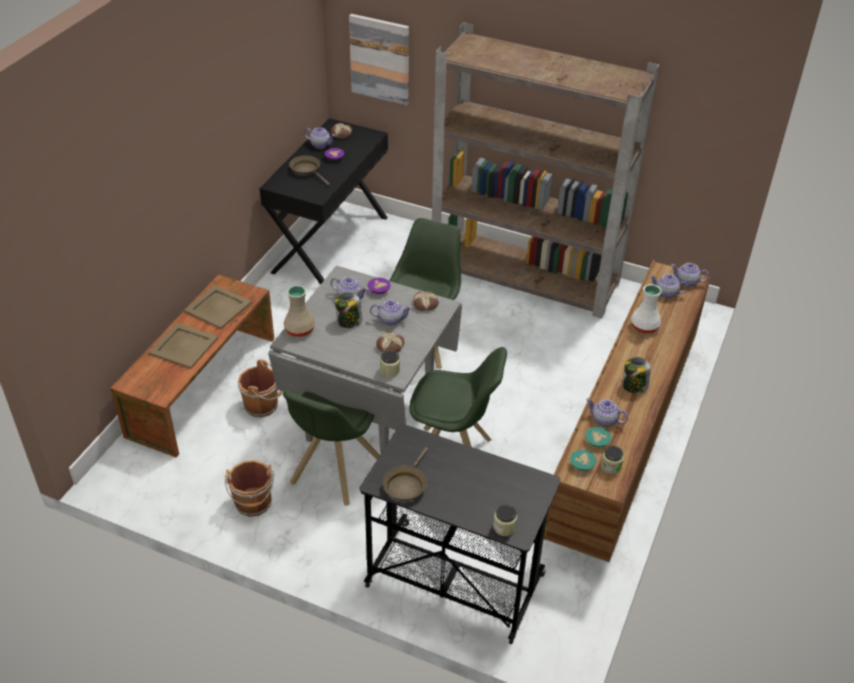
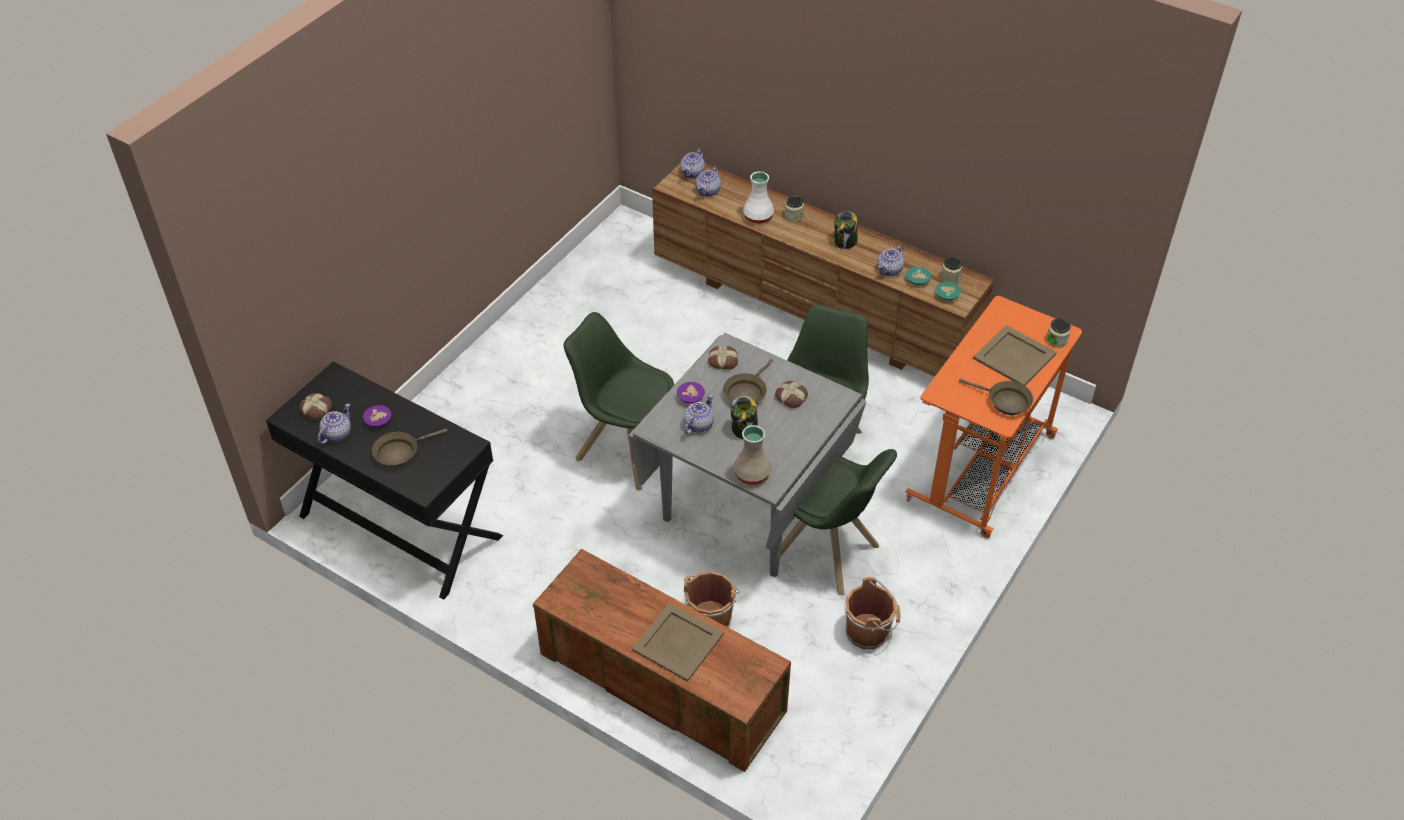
camera: 80 degrees left, 5 degrees up
beige tray [184,285,252,329] -> beige tray moved to [973,325,1057,386]
picture [349,14,409,105] -> none
black desk [359,424,561,644] -> orange desk [905,296,1082,538]
teapot [370,300,412,326] -> brown frying pan [723,359,773,404]
jar [380,350,400,377] -> jar moved to [785,195,804,222]
brown bookcase [432,22,659,318] -> none

